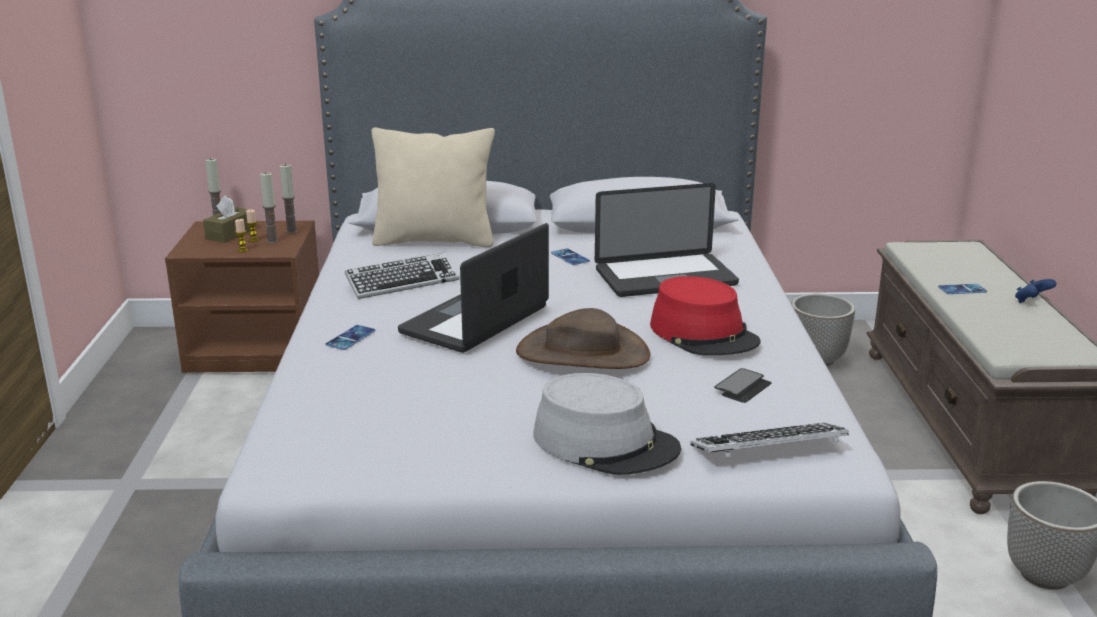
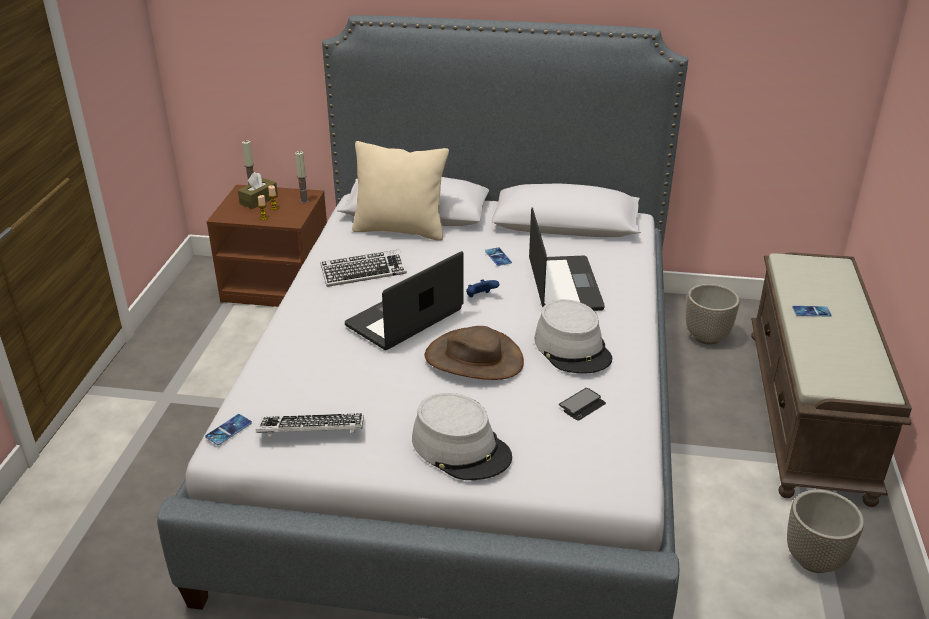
camera: 10 degrees right, 10 degrees up
candle [260,172,279,243] -> none
phone [326,325,375,350] -> phone moved to [205,414,252,445]
laptop [595,183,739,297] -> laptop turned 90 degrees counterclockwise [529,207,605,311]
red hat [650,276,761,355] -> grey hat [534,299,612,374]
keyboard [691,423,849,457] -> keyboard moved to [256,413,364,437]
blue game controller [1015,279,1057,303] -> blue game controller moved to [466,279,499,297]

